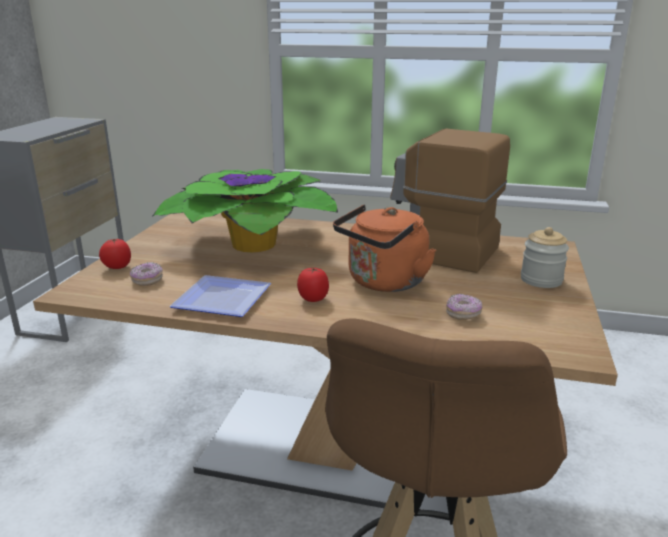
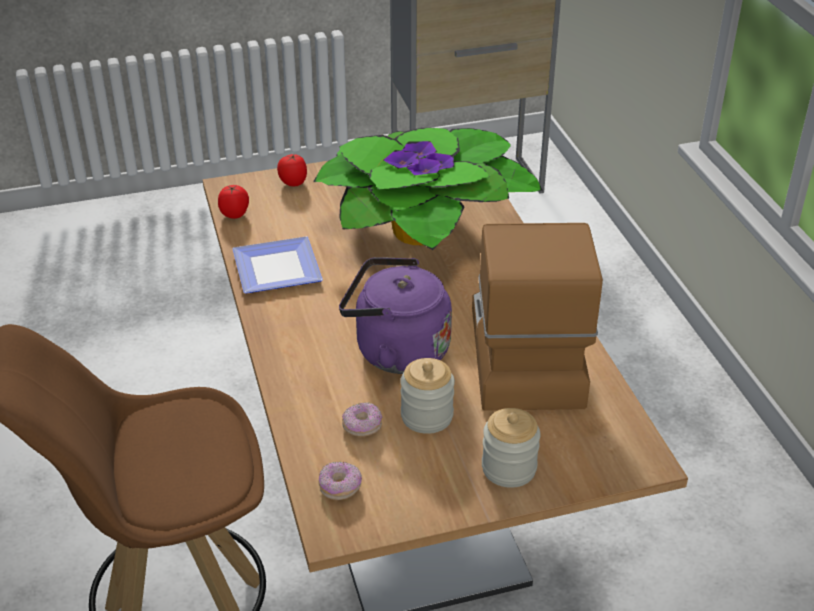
camera: 60 degrees right, 15 degrees up
donut [130,262,163,286] -> donut moved to [318,462,362,500]
tomato [297,268,329,302] -> tomato moved to [218,185,249,219]
orange kettle [333,205,436,292] -> purple kettle [339,257,452,374]
none -> jar [400,358,455,434]

